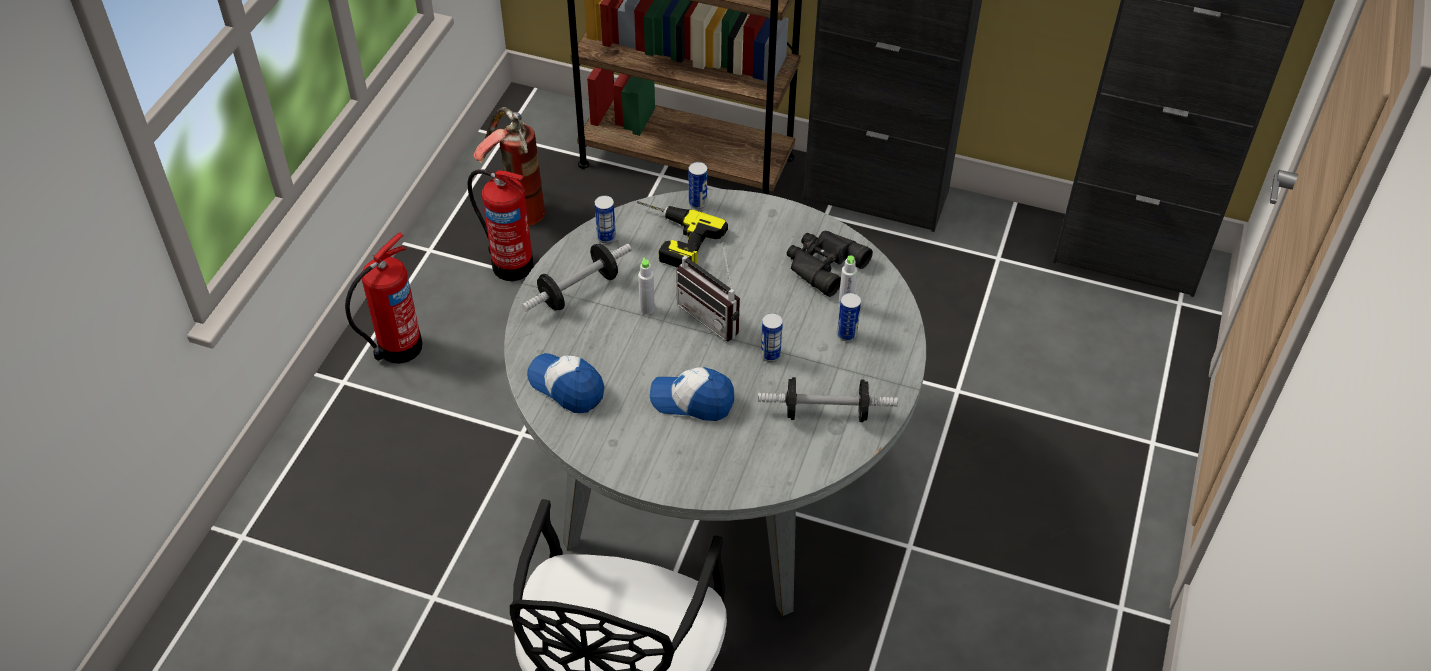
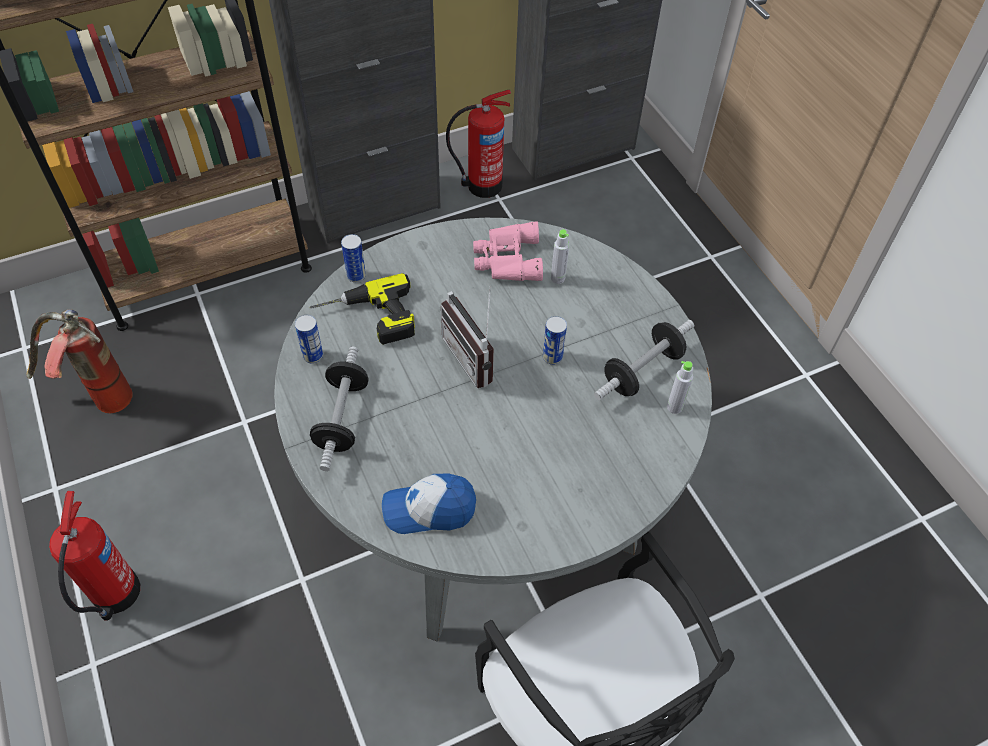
camera: 45 degrees left, 5 degrees up
fire extinguisher [468,169,534,281] -> fire extinguisher moved to [446,90,511,198]
grey bottle [638,257,655,315] -> grey bottle moved to [667,361,693,414]
cap [650,367,734,421] -> none
radio [676,242,740,342] -> radio turned 60 degrees clockwise [441,286,494,388]
black binoculars [787,231,873,297] -> pink binoculars [473,222,543,281]
can [837,293,861,342] -> none

